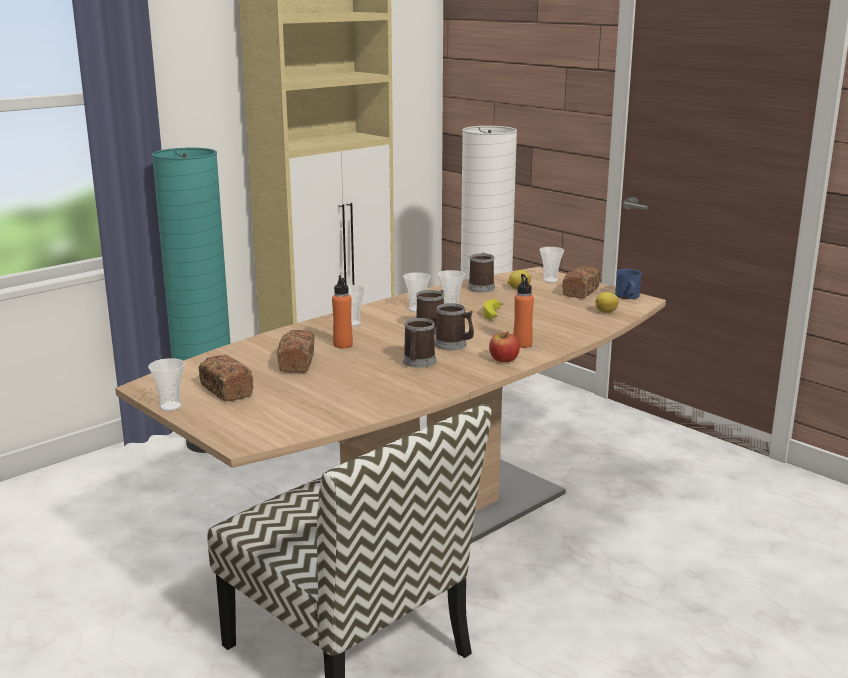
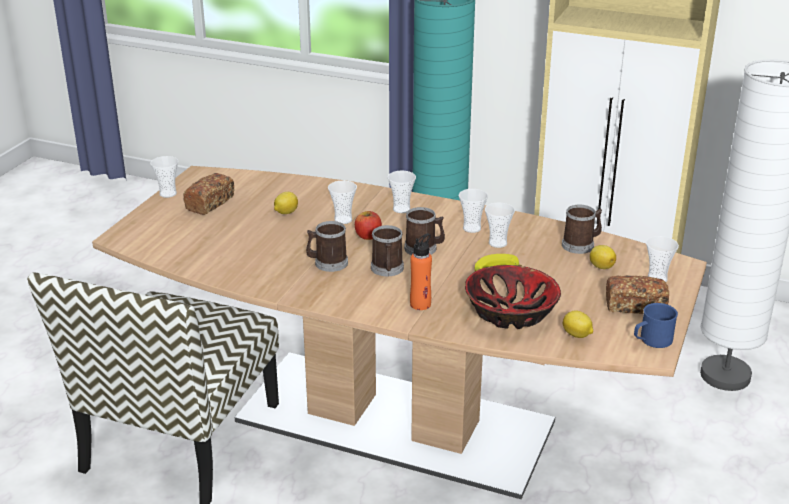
camera: 65 degrees right, 10 degrees up
bread [277,330,314,373] -> lemon [274,192,298,214]
orange bottle [332,275,353,348] -> cup [328,181,357,224]
apple [489,331,520,362] -> apple moved to [355,211,382,240]
none -> bowl [465,265,561,329]

